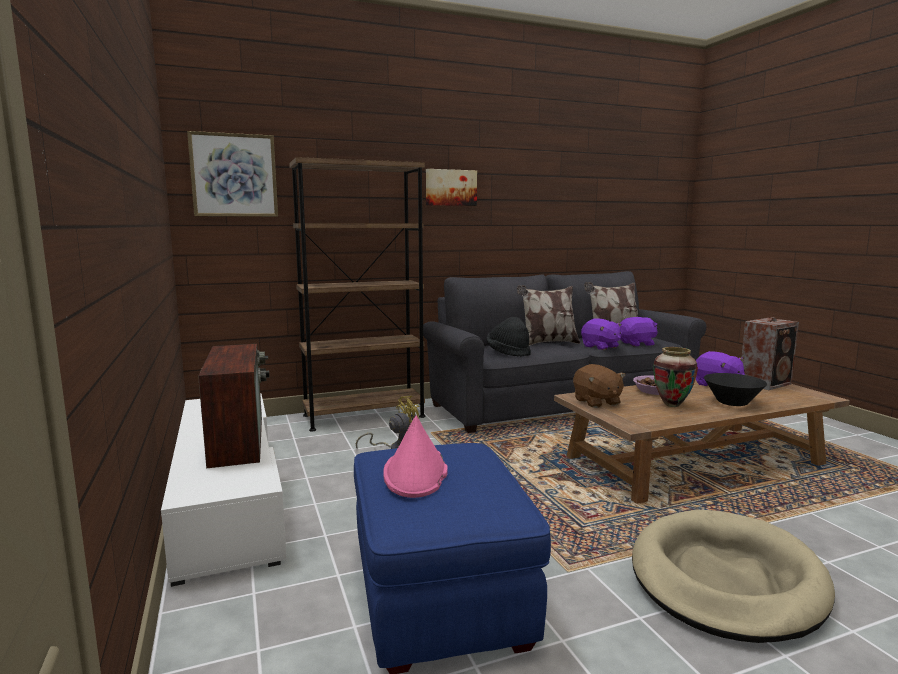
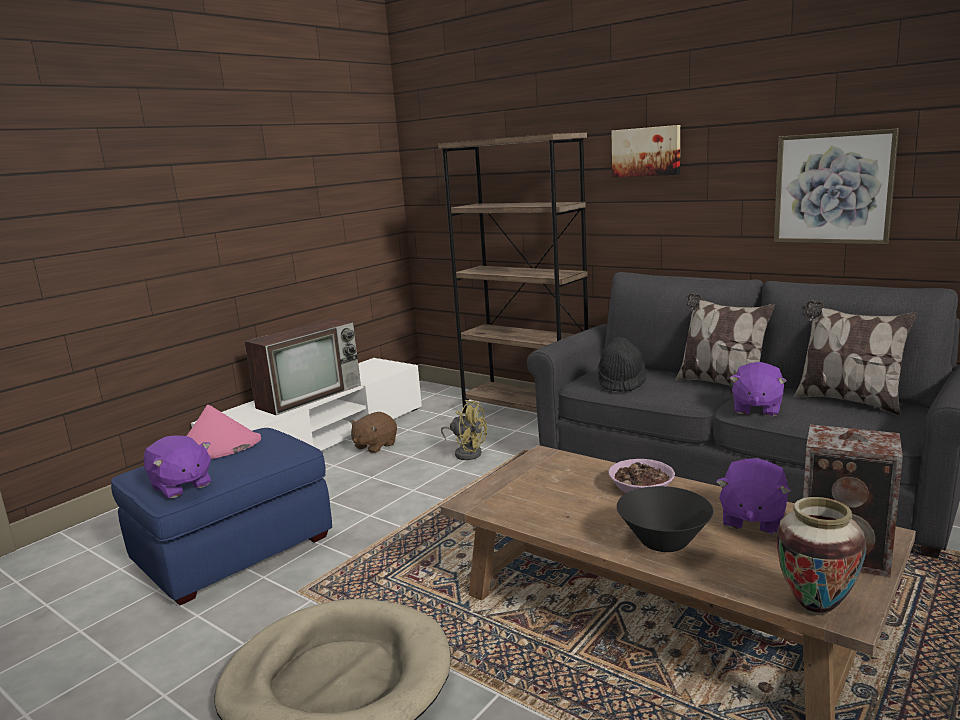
camera: 60 degrees right, 5 degrees up
picture [187,131,278,217] -> picture moved to [774,128,899,244]
brown plush toy [573,364,626,408] -> brown plush toy moved to [350,412,397,453]
purple plush toy [620,317,658,346] -> purple plush toy moved to [144,435,211,498]
vase [653,347,698,407] -> vase moved to [777,497,866,615]

